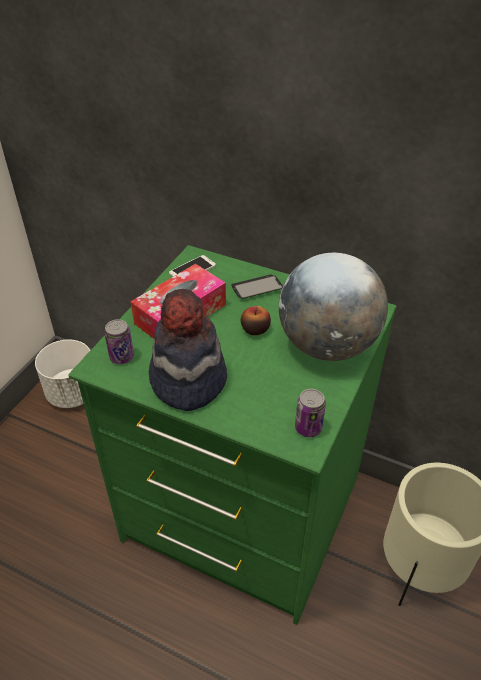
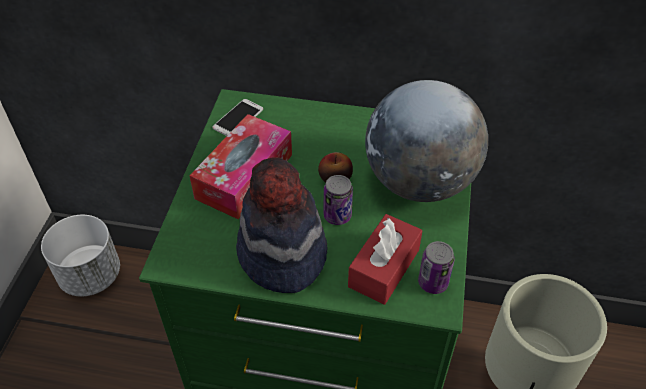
camera: 15 degrees left, 5 degrees up
can [104,319,134,364] -> can moved to [324,175,353,225]
phone [231,274,283,299] -> none
none -> red tissue box [348,214,423,305]

